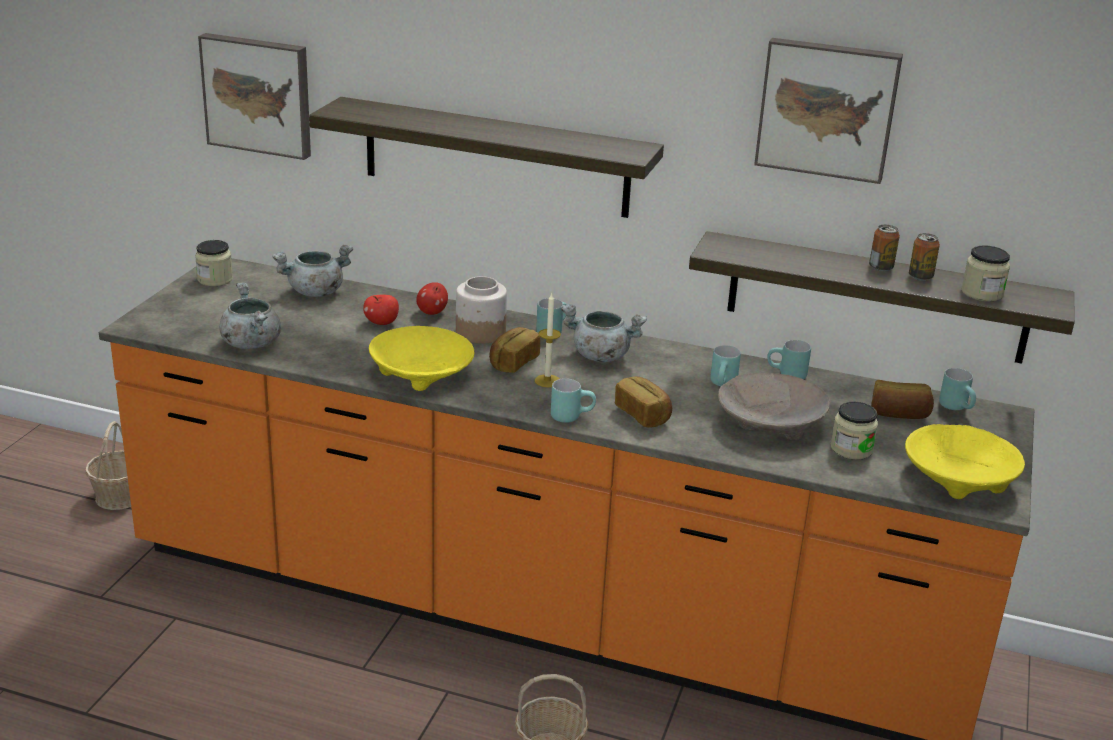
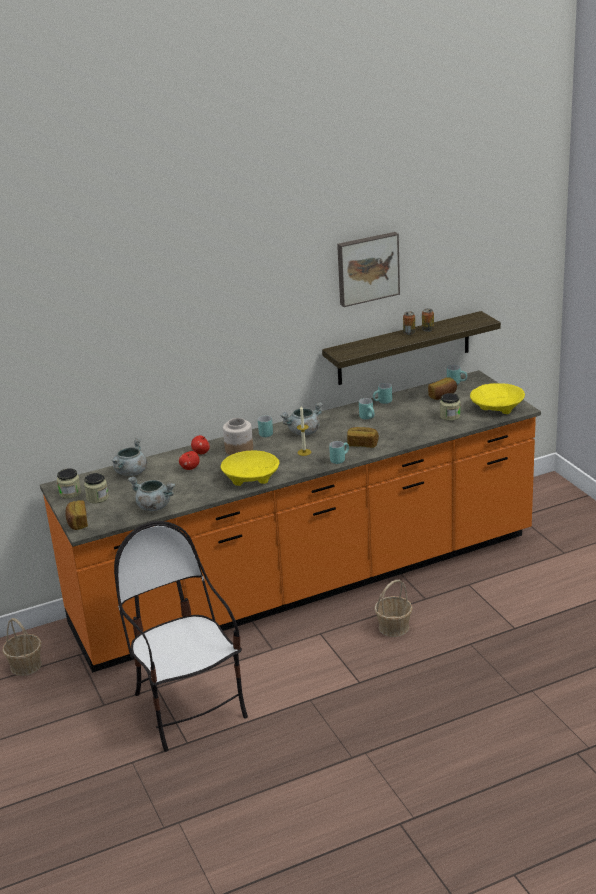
camera: 40 degrees left, 0 degrees up
picture [198,33,311,160] -> none
shelf [309,97,664,218] -> none
bread [489,327,540,373] -> bread moved to [65,500,88,530]
beige bowl [718,373,830,440] -> none
jar [961,245,1010,301] -> jar moved to [84,473,109,504]
none -> chair [114,521,248,752]

